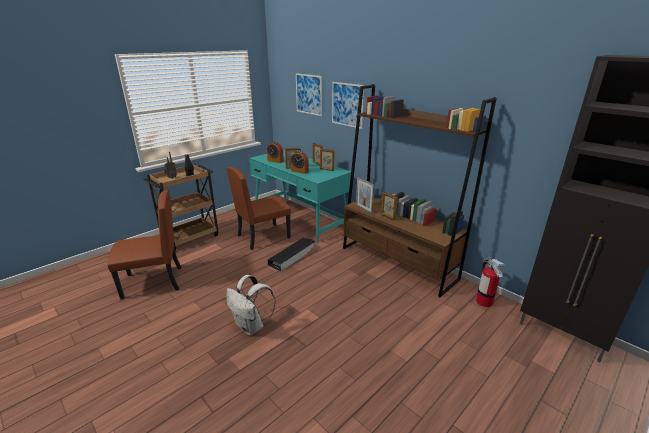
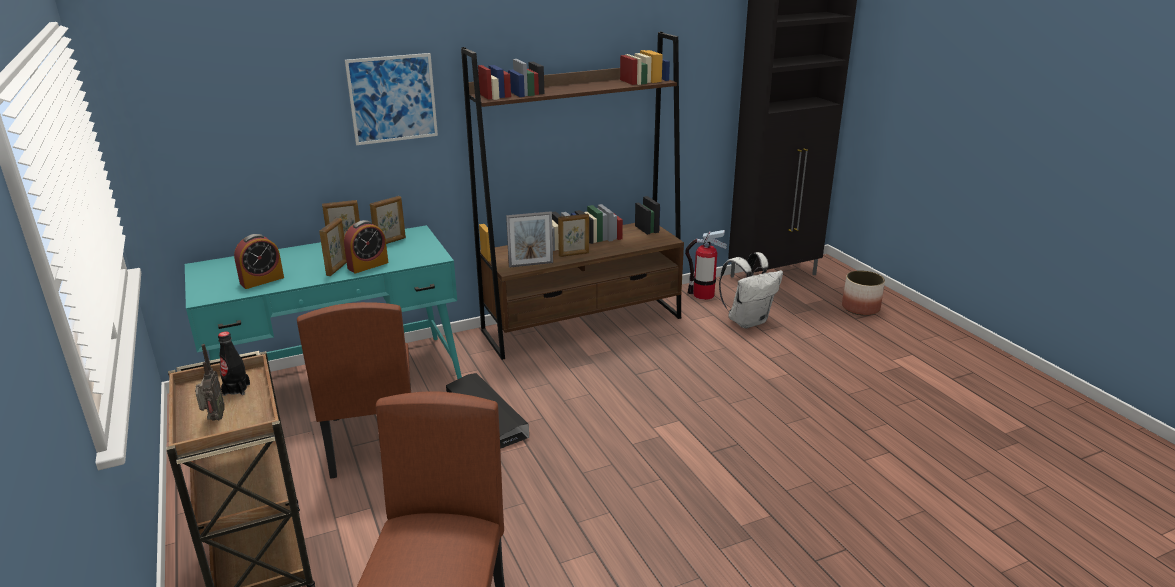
camera: 70 degrees left, 0 degrees up
white backpack [226,275,276,335] -> white backpack moved to [719,252,783,328]
picture [296,73,322,116] -> none
none -> planter [842,270,885,316]

